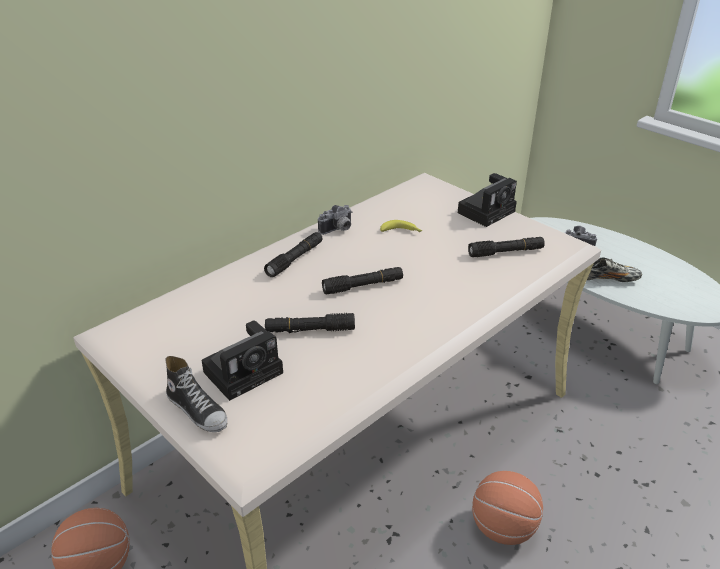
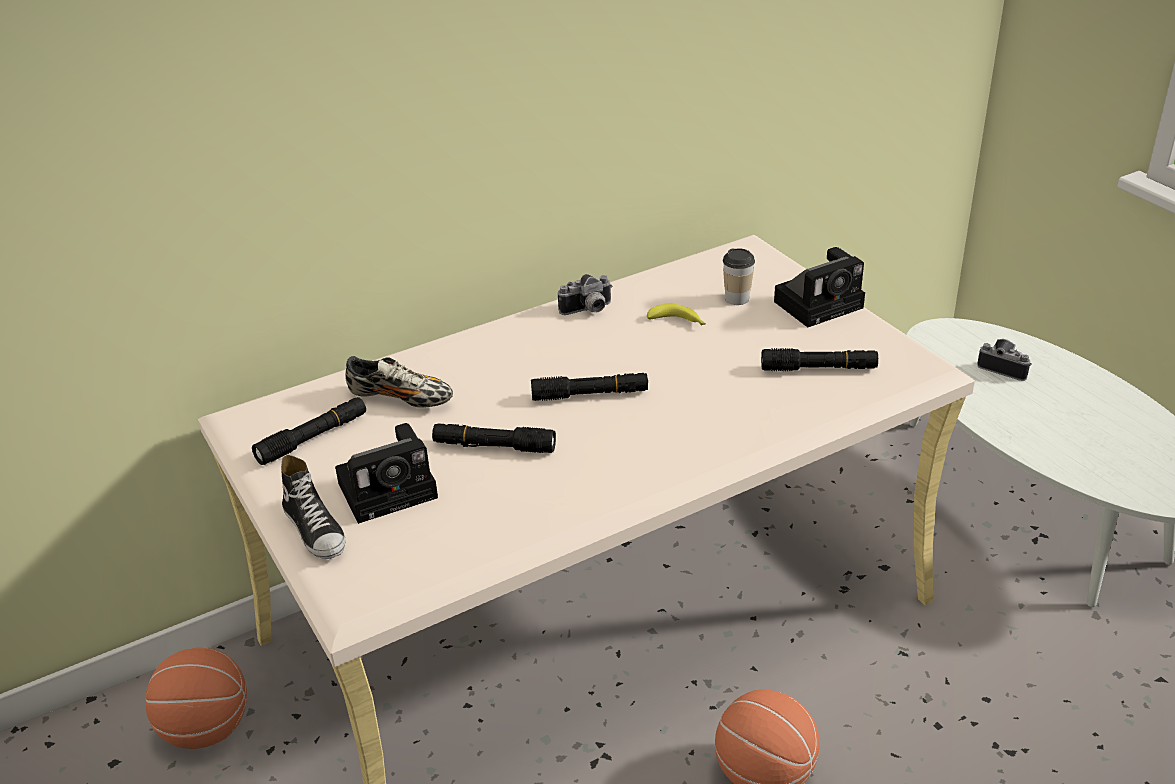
camera: 15 degrees right, 0 degrees up
black flashlight [264,232,323,277] -> black flashlight moved to [252,397,366,465]
shoe [587,257,642,282] -> shoe moved to [345,356,453,408]
none -> cup [723,248,755,305]

